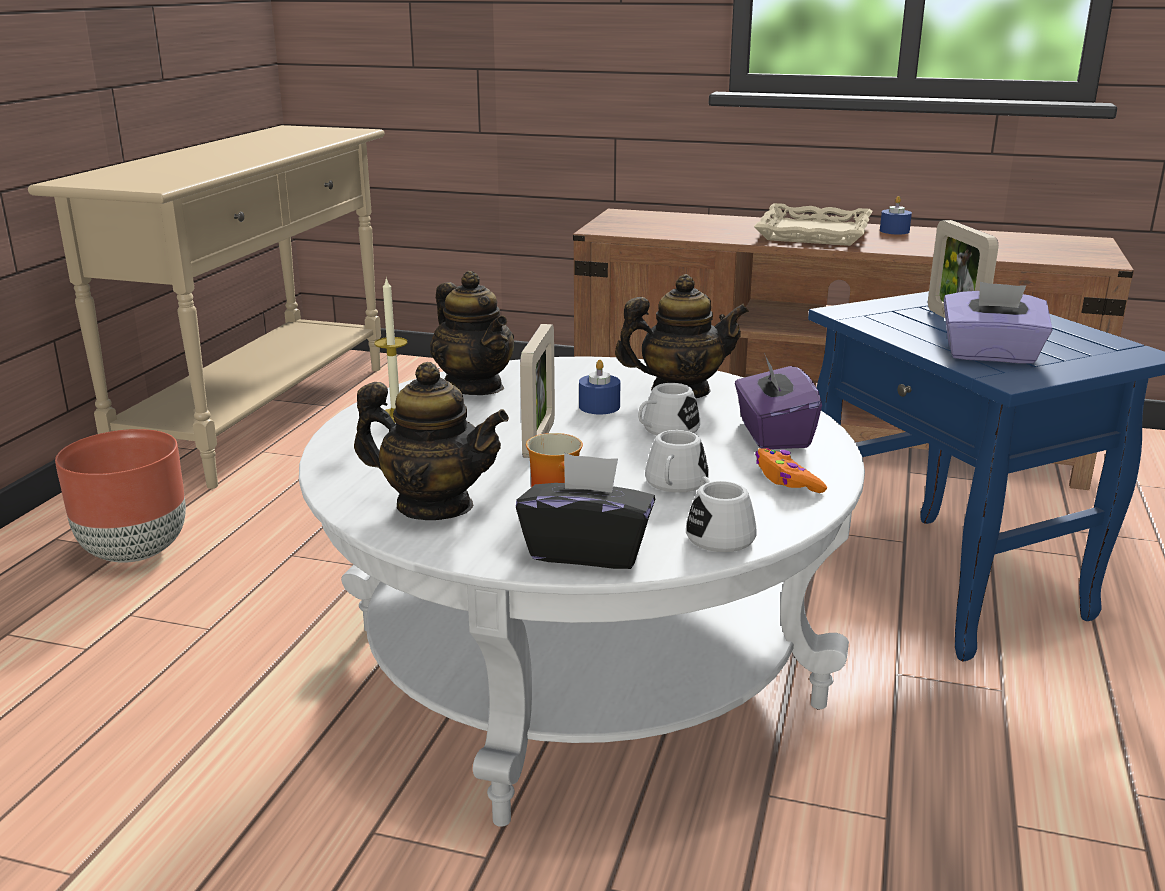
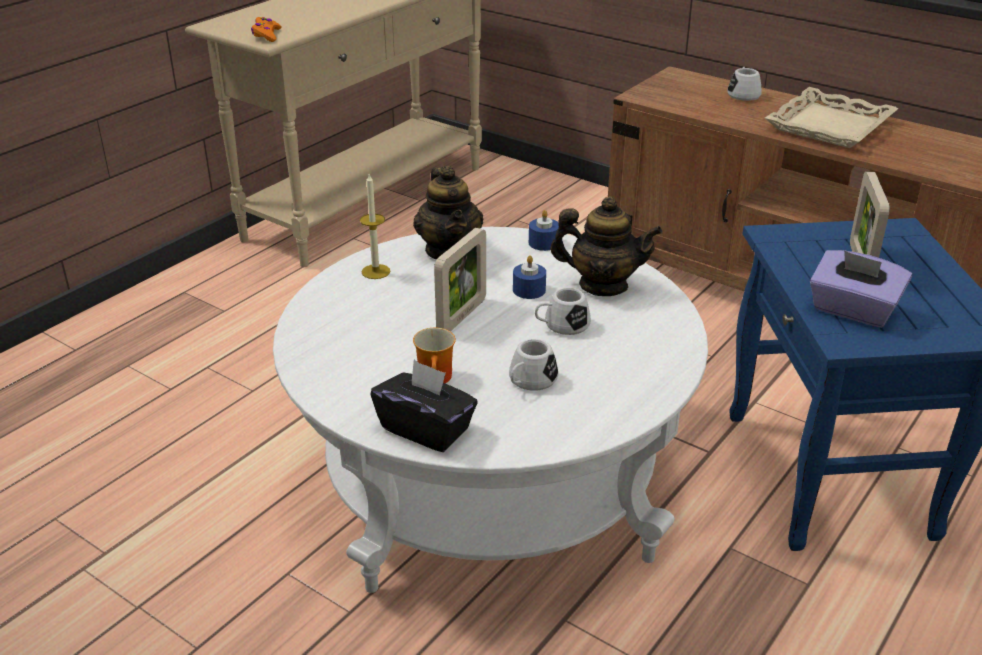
camera: 20 degrees right, 10 degrees up
brown planter [55,429,186,563] -> none
teapot [354,362,509,520] -> none
white mug [686,476,756,552] -> white mug moved to [727,67,762,101]
purple tissue box [735,353,822,449] -> none
orange game controller [755,448,827,493] -> orange game controller moved to [251,17,281,42]
blue candle [880,196,912,235] -> blue candle moved to [529,210,559,251]

